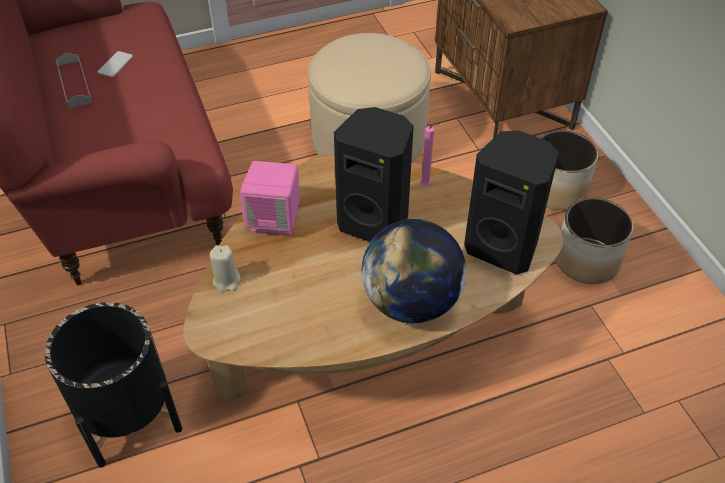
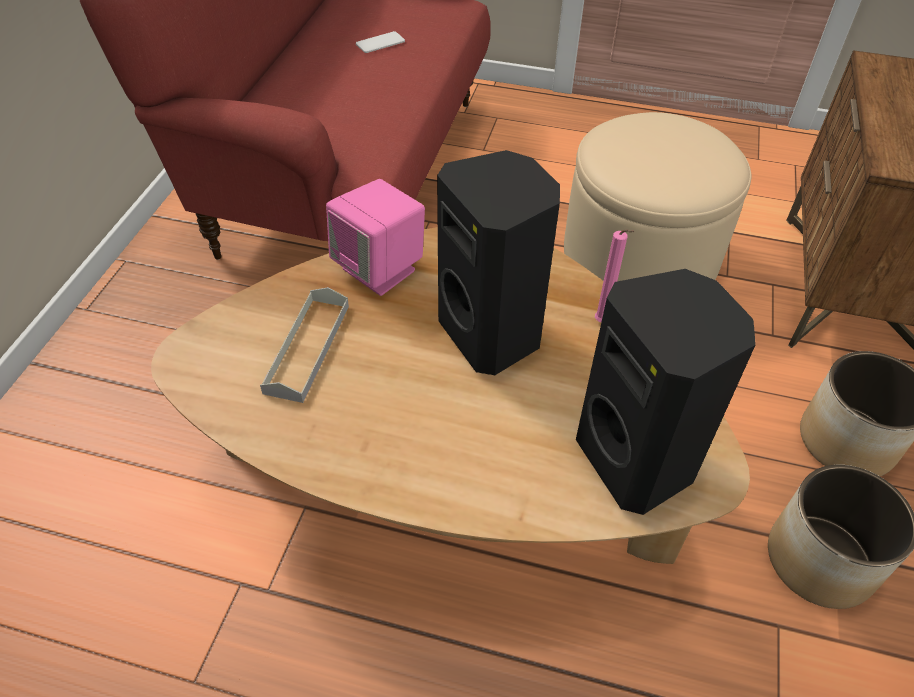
camera: 35 degrees right, 0 degrees up
black planter [45,302,182,468] -> none
grey tray [56,53,92,108] -> grey tray moved to [260,287,349,403]
beige candle [210,245,241,292] -> none
globe [362,219,466,323] -> none

